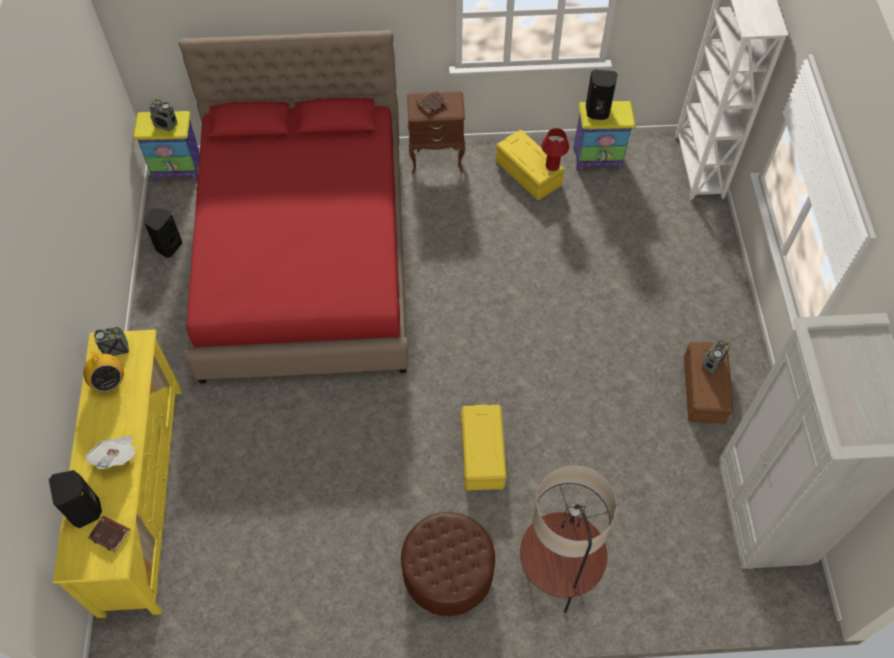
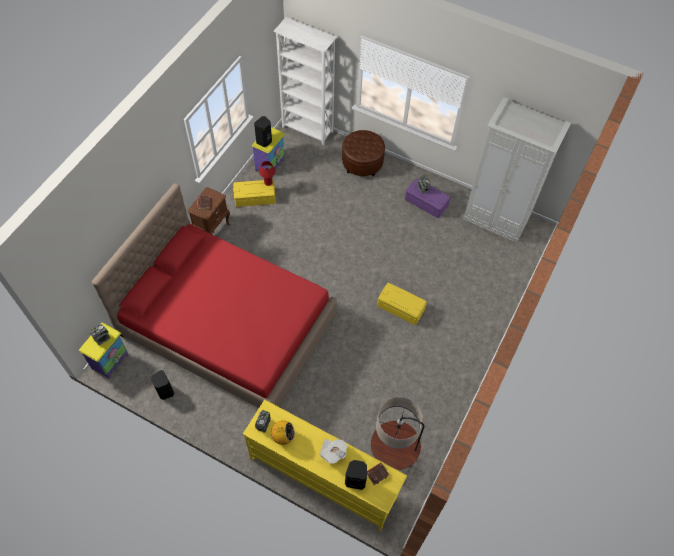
camera: 60 degrees left, 0 degrees up
brown ottoman [401,512,495,616] -> brown ottoman moved to [342,130,385,176]
floor lamp [520,466,617,613] -> floor lamp moved to [371,397,425,470]
brown storage box [684,342,734,424] -> purple storage box [405,178,451,218]

